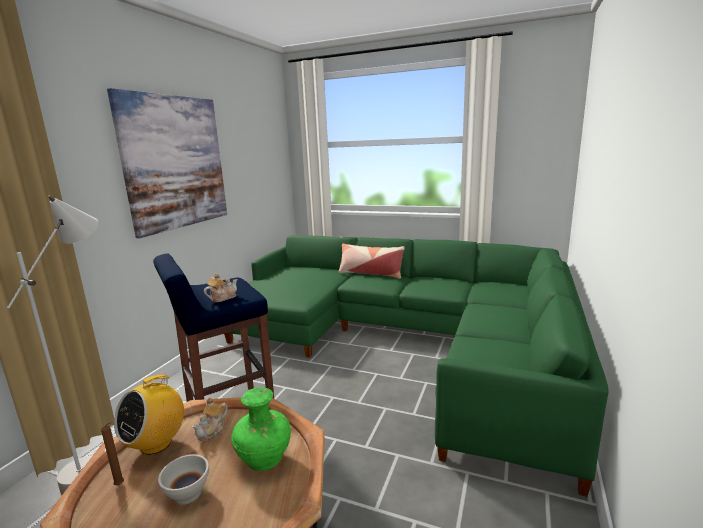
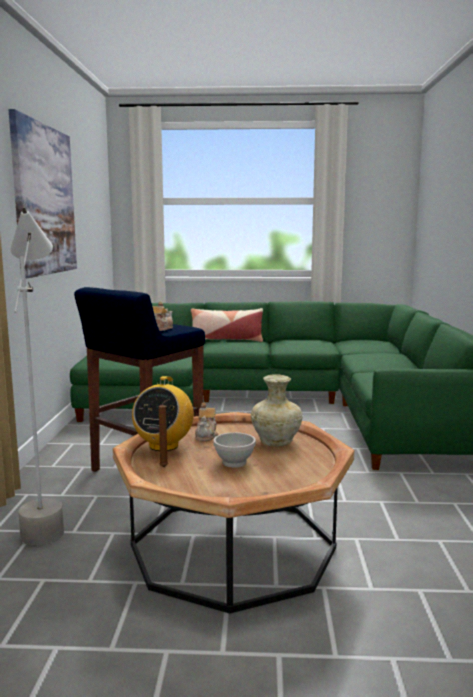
camera: 20 degrees left, 5 degrees down
green vase [231,387,291,471] -> beige vase [251,374,303,447]

